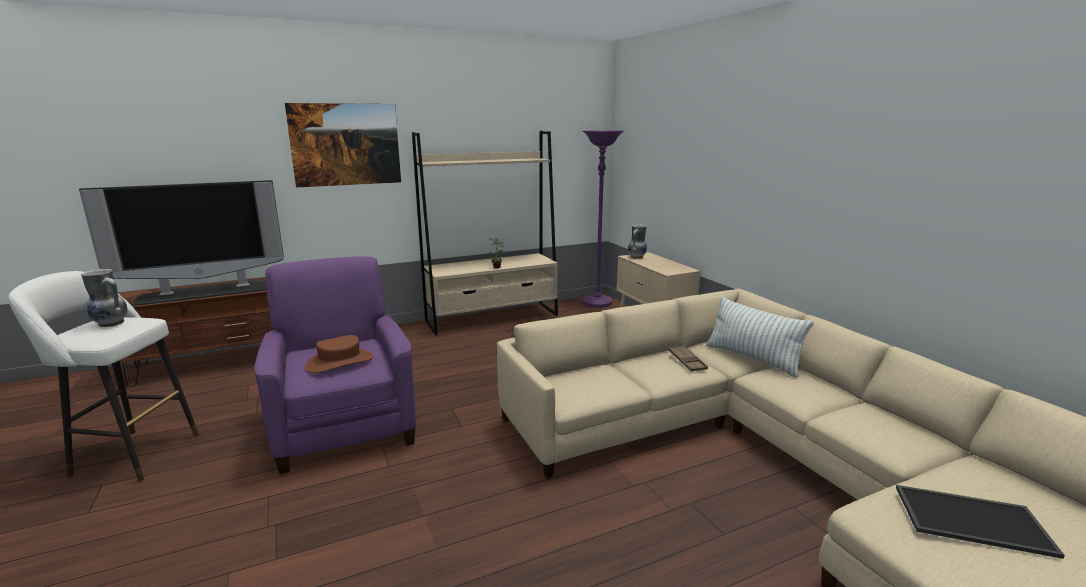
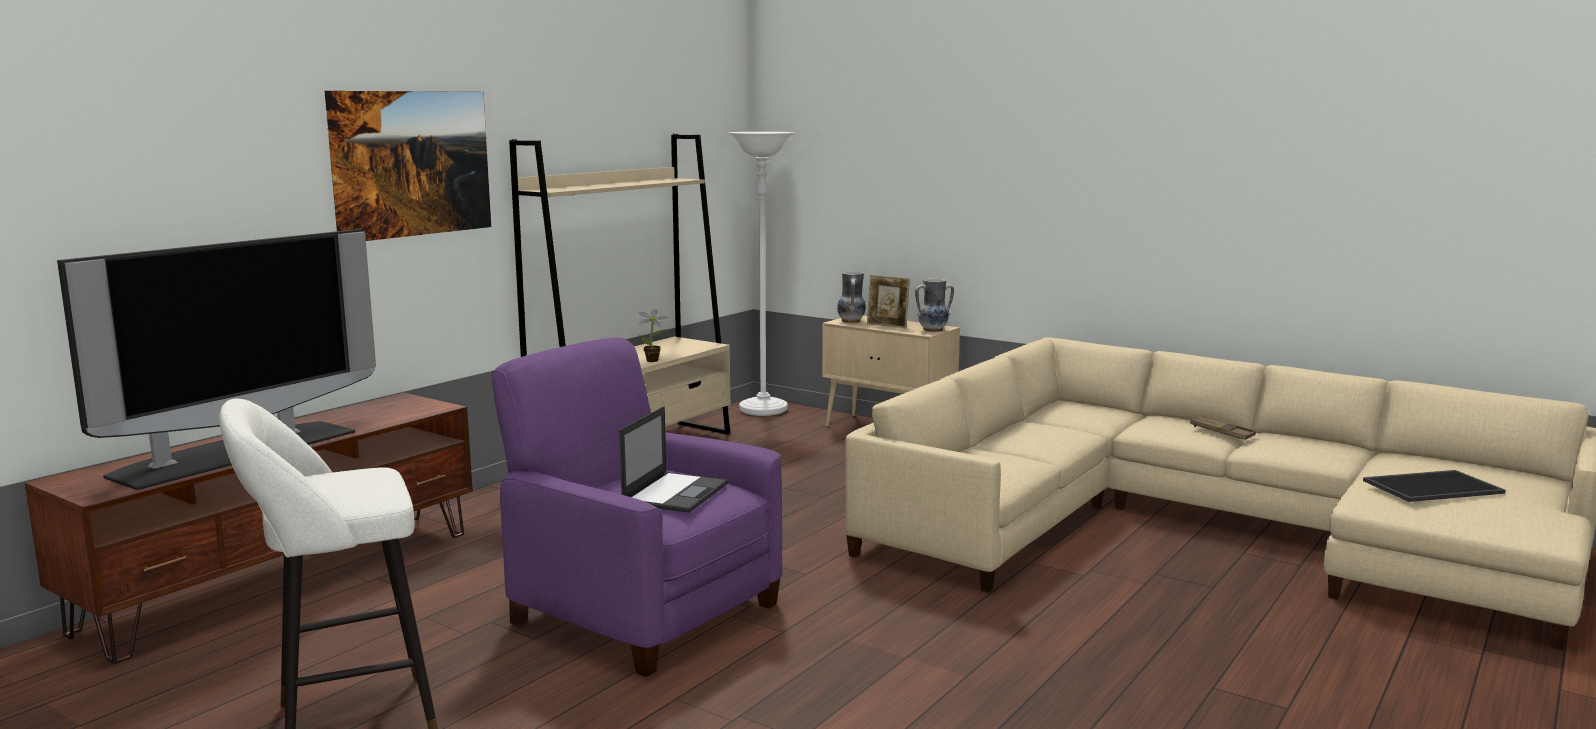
camera: 30 degrees left, 5 degrees down
vase [81,269,127,327] -> vase moved to [915,278,954,332]
brown hat [305,335,373,373] -> laptop [619,406,728,513]
purple floor lamp [583,130,624,308] -> white floor lamp [729,132,794,416]
brown tray [668,346,708,371] -> brown tray moved to [1190,415,1256,440]
pillow [706,297,814,378] -> none
none -> picture frame [867,275,910,328]

